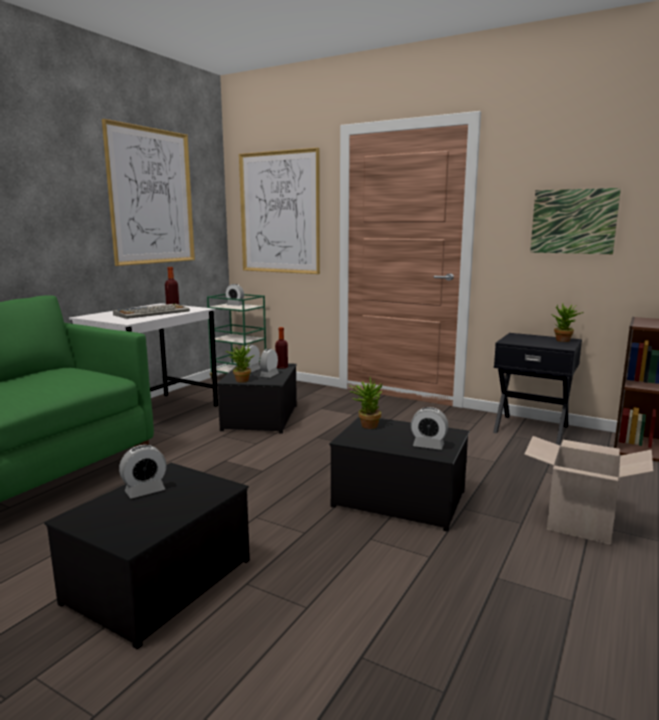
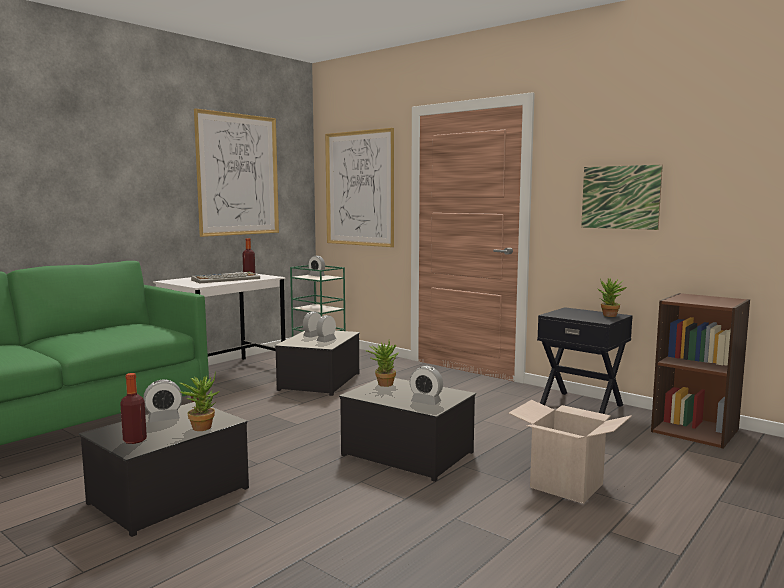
camera: 10 degrees right, 5 degrees down
potted plant [225,345,254,383] -> potted plant moved to [179,372,220,431]
bottle [275,327,288,369] -> bottle moved to [120,373,147,444]

